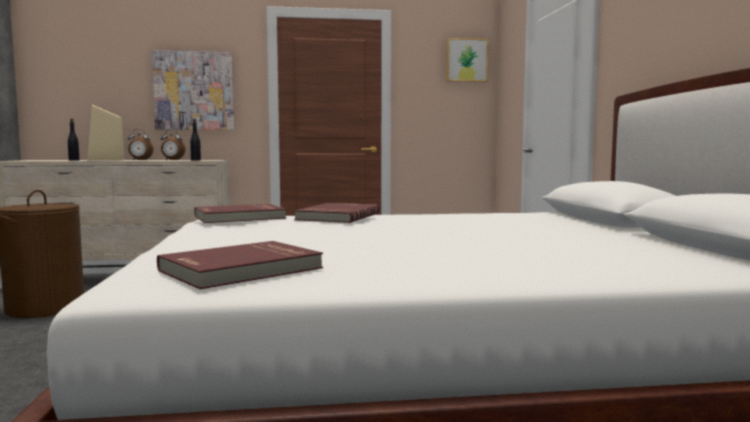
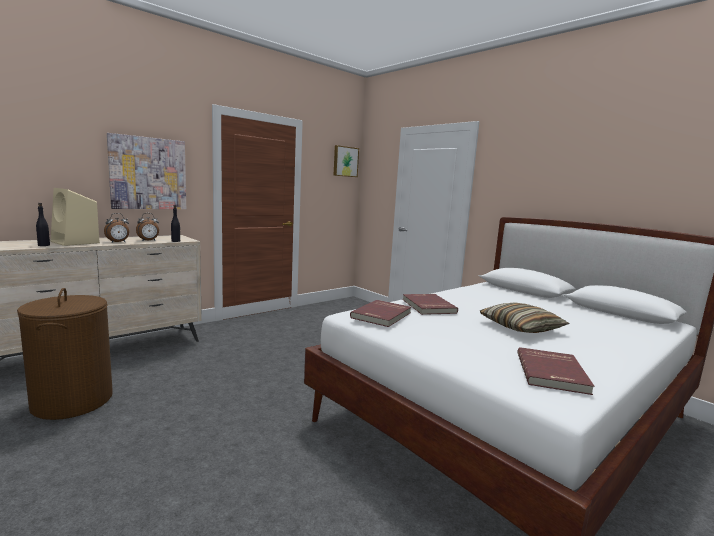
camera: 35 degrees left, 5 degrees up
none -> pillow [480,303,569,333]

